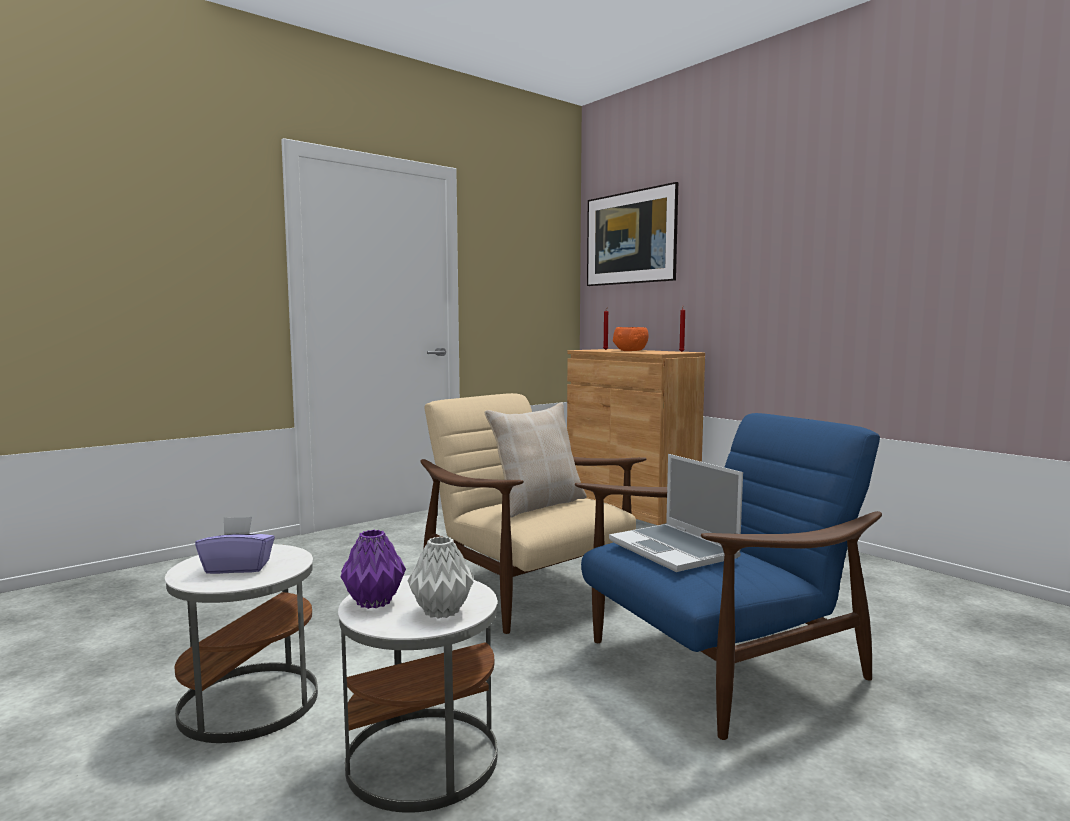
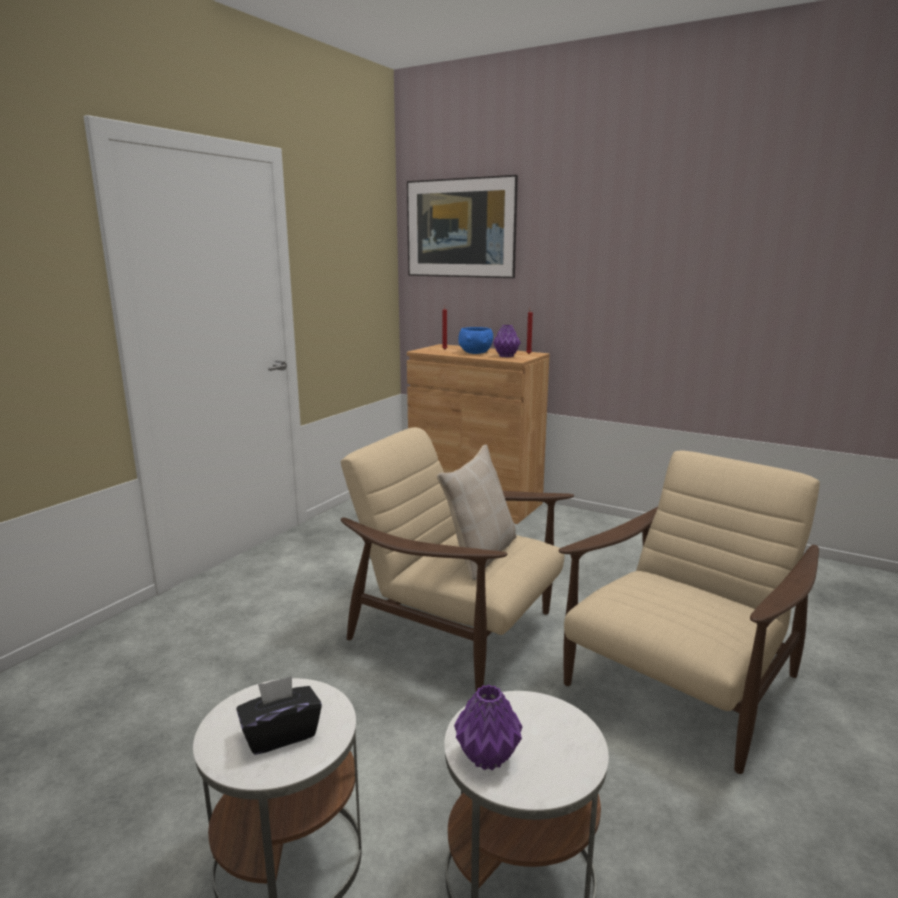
camera: 20 degrees left, 10 degrees up
purple tissue box [195,516,275,574] -> black tissue box [236,676,322,755]
grey vase [408,536,474,619] -> none
blue armchair [575,413,882,740] -> beige armchair [559,451,820,774]
laptop [609,454,743,572] -> none
orange bowl [613,327,648,351] -> blue bowl [458,327,493,354]
none -> purple vase [493,325,521,357]

